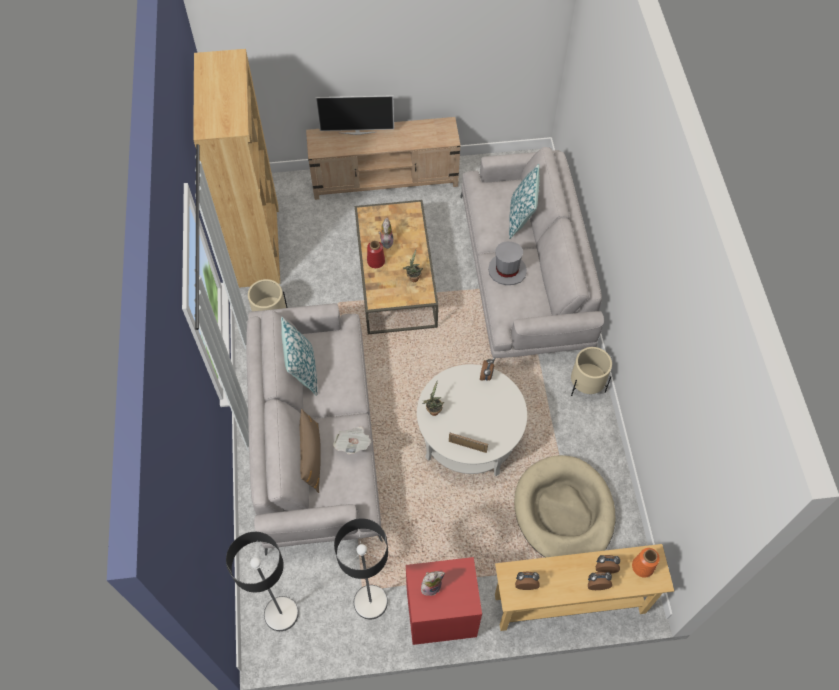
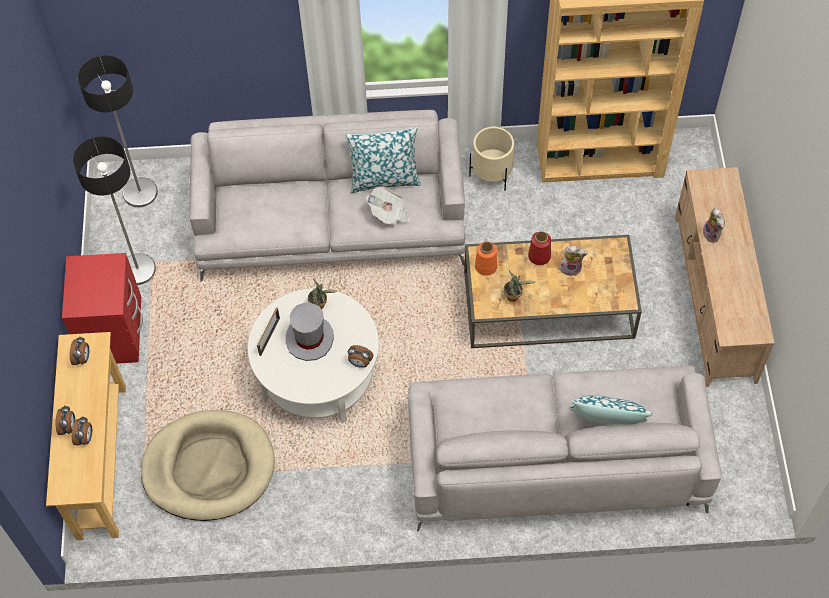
camera: 95 degrees right, 0 degrees up
brown pillow [300,408,321,493] -> none
television [315,95,394,135] -> none
newspaper [333,427,372,454] -> newspaper moved to [366,187,411,225]
plush toy [421,571,445,596] -> plush toy moved to [703,207,725,243]
grey hat [488,241,527,285] -> grey hat moved to [286,303,334,361]
beige planter [571,347,612,396] -> none
orange vase [632,548,660,578] -> orange vase moved to [475,242,498,276]

